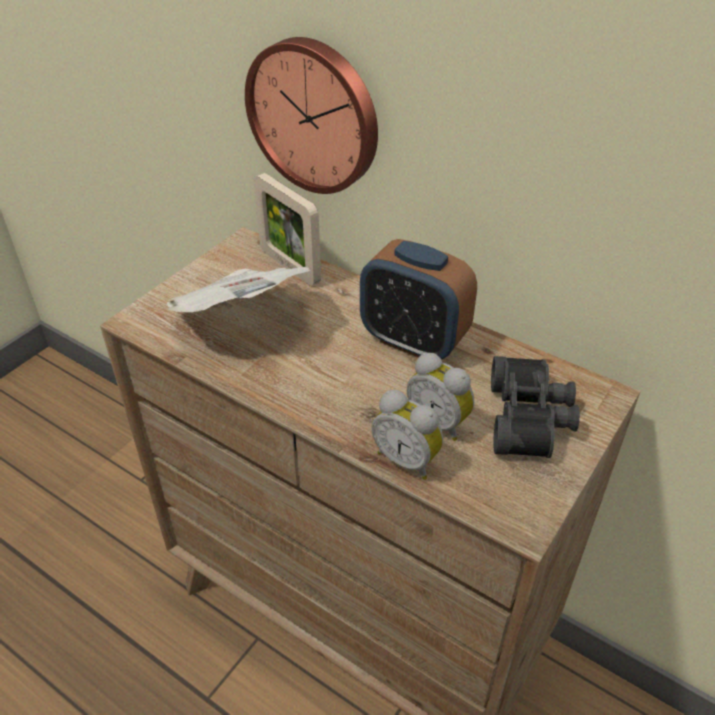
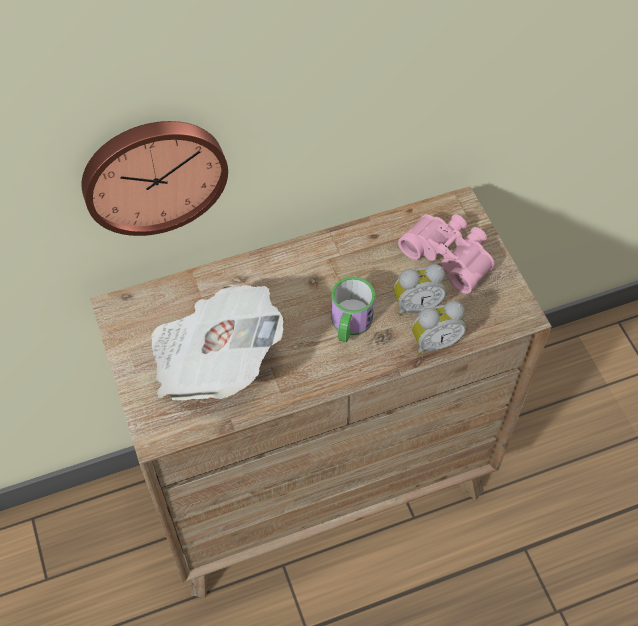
camera: 55 degrees left, 15 degrees up
picture frame [253,173,321,286] -> none
alarm clock [360,239,477,359] -> none
black binoculars [491,356,580,458] -> pink binoculars [398,214,495,294]
none -> mug [331,276,375,342]

